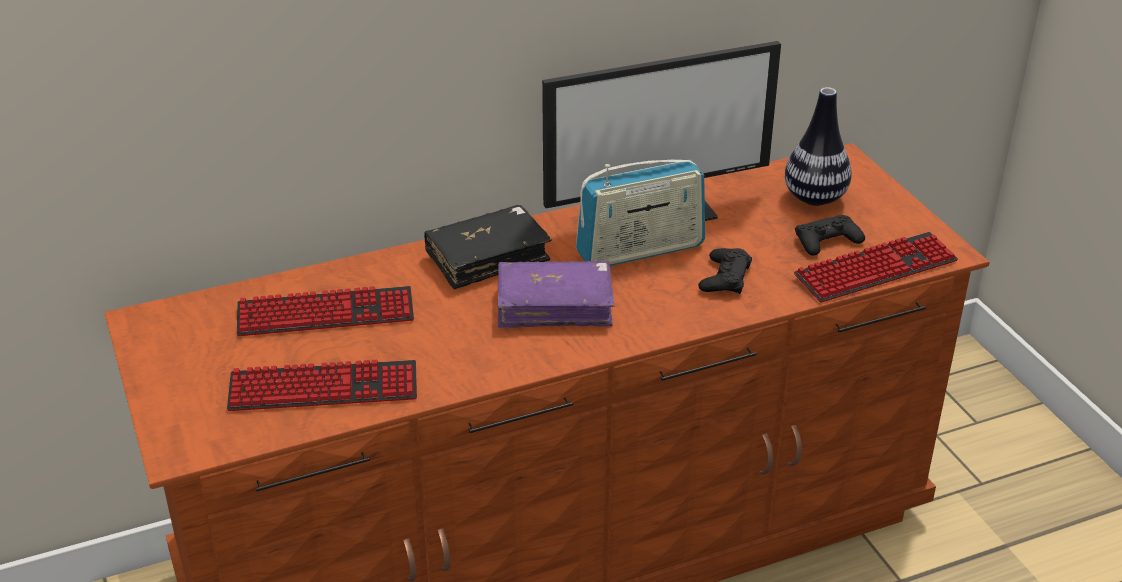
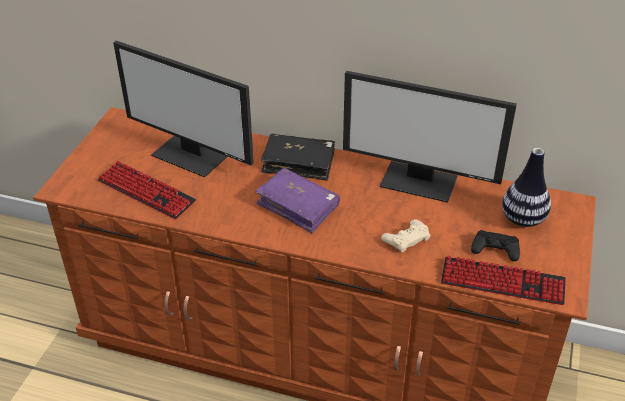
camera: 40 degrees right, 5 degrees up
keyboard [237,286,414,336] -> monitor [113,40,254,177]
radio [576,160,705,266] -> none
black game controller [698,248,752,294] -> beige game controller [381,219,431,253]

